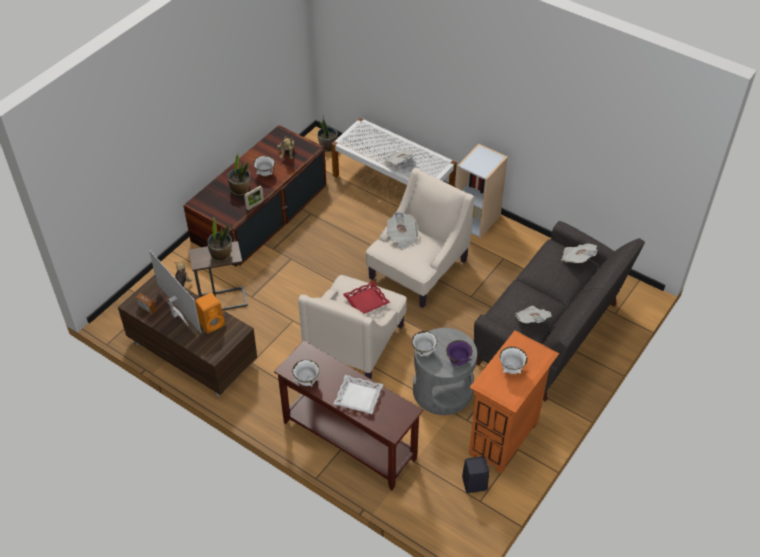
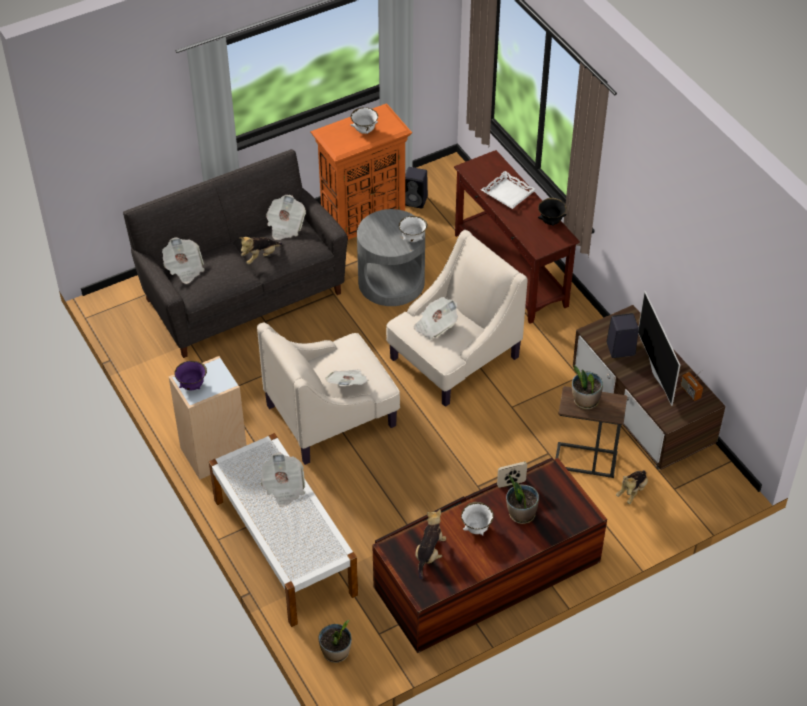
camera: 155 degrees left, 0 degrees up
orange speaker [195,292,225,334] -> black speaker [607,313,639,358]
white bowl [292,360,319,387] -> black bowl [538,198,567,226]
red tray [343,281,390,314] -> newspaper [414,297,458,340]
purple bowl [446,340,473,366] -> purple bowl moved to [174,361,207,390]
none -> plush toy [239,237,282,264]

